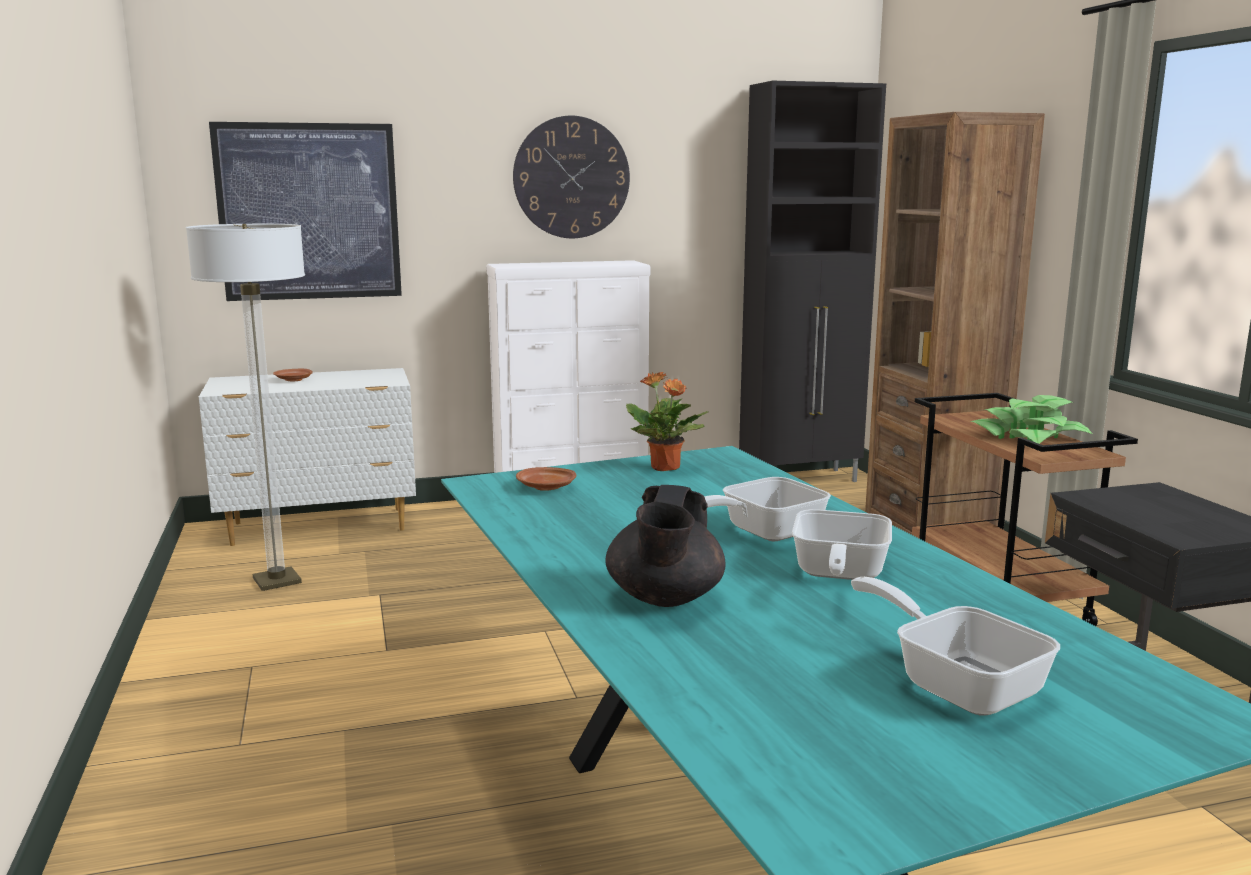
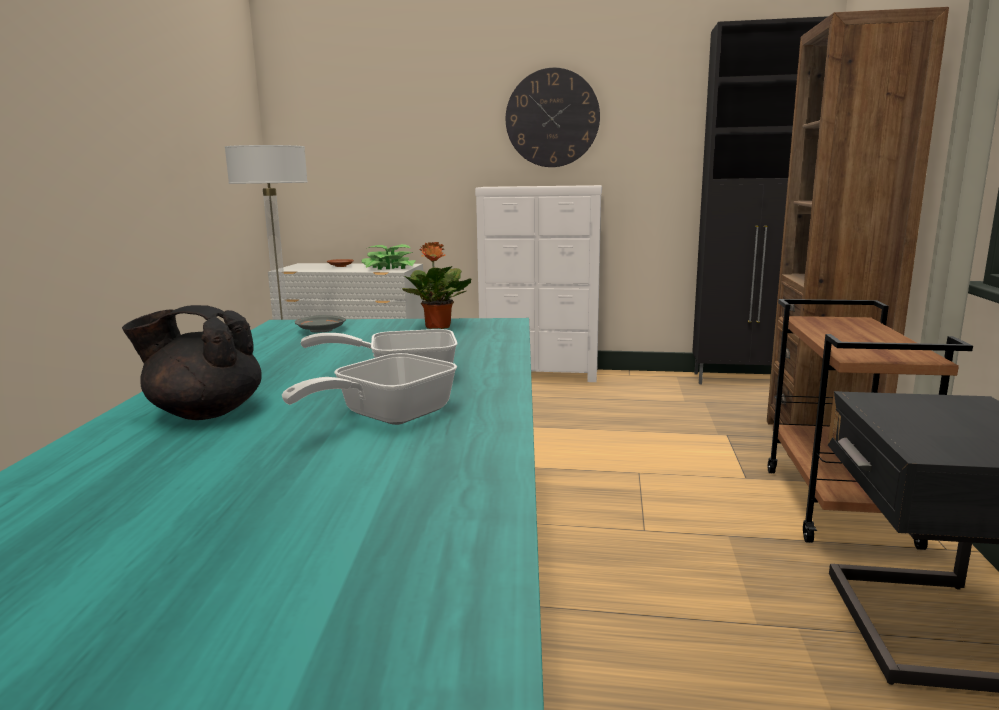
camera: 25 degrees right, 0 degrees up
picture [209,122,402,301] -> none
brown plate [516,467,576,491] -> grey plate [295,315,346,332]
black teapot [605,485,726,607] -> black teapot turned 60 degrees clockwise [122,305,262,420]
frying pan [851,577,1060,716] -> none
potted plant [970,395,1092,444] -> potted plant moved to [361,244,416,270]

